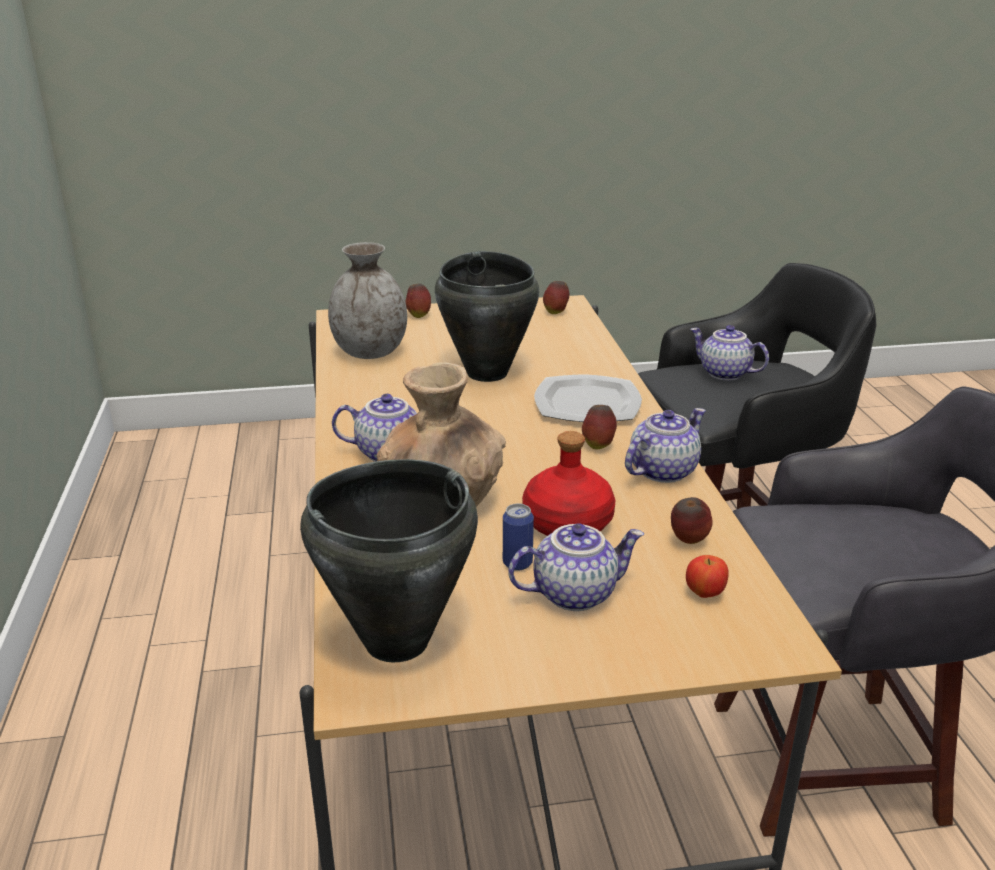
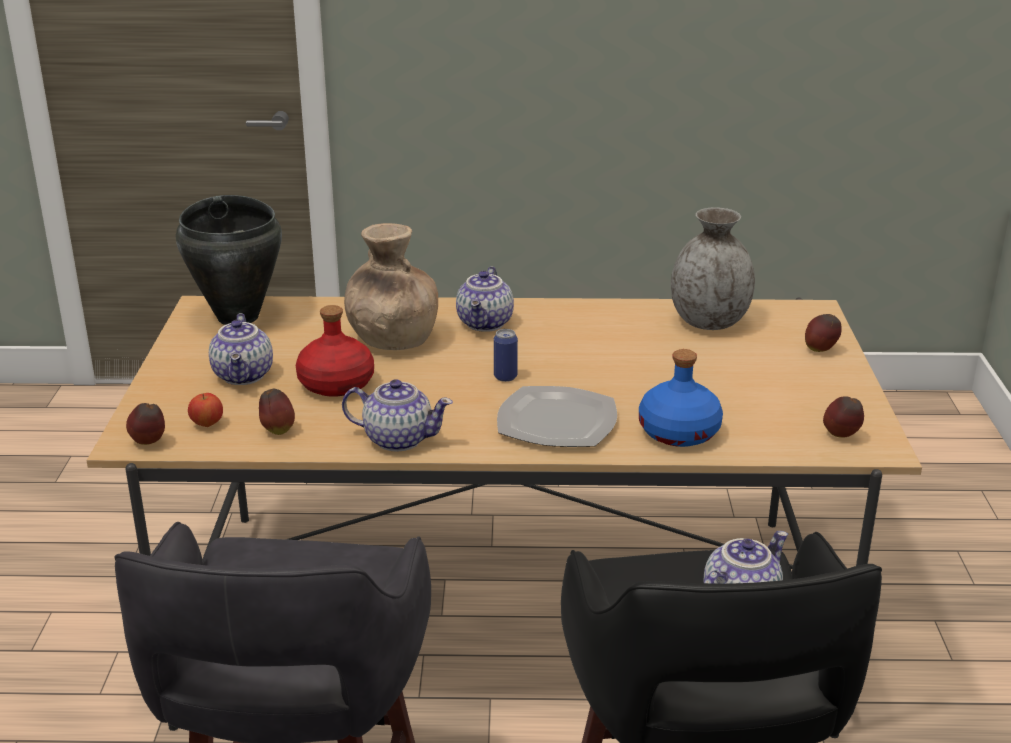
camera: 100 degrees right, 0 degrees up
black cooking pot [435,251,539,382] -> none
can [503,504,534,571] -> can moved to [494,329,518,382]
apple [582,405,617,449] -> apple moved to [126,403,165,445]
teapot [625,408,706,483] -> teapot turned 45 degrees counterclockwise [342,379,453,452]
none -> blue bottle [639,349,723,447]

